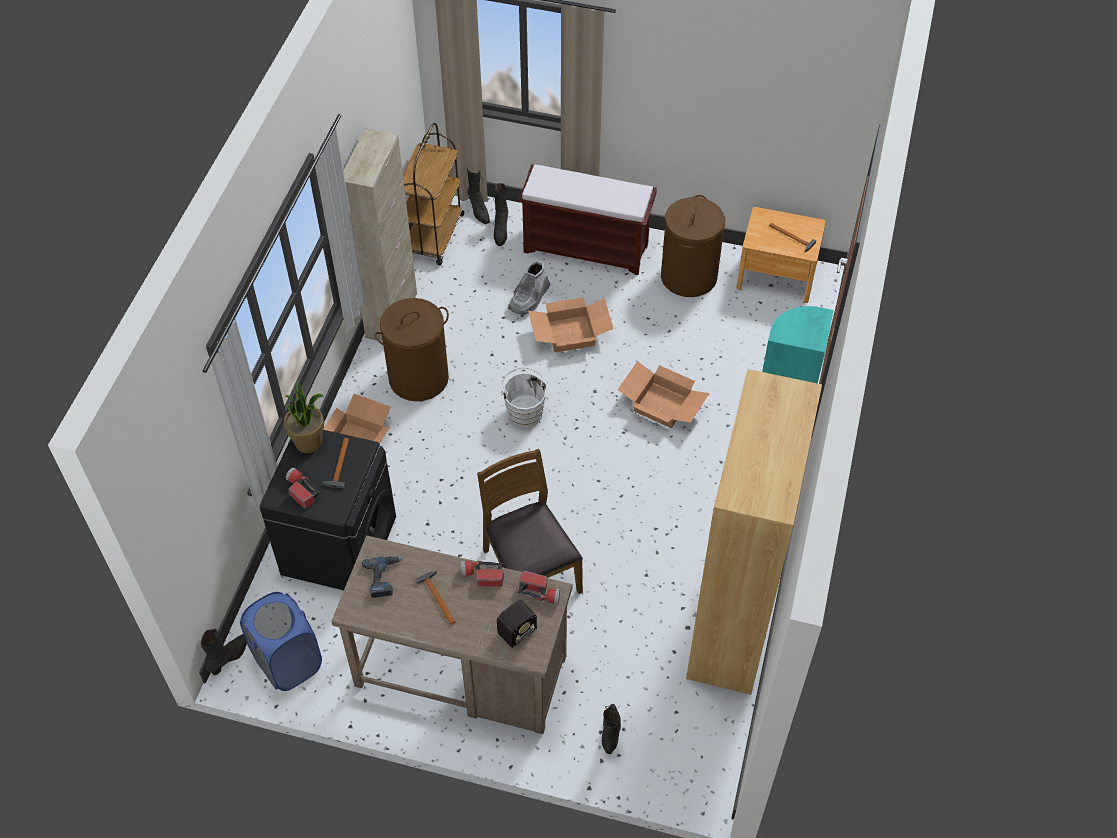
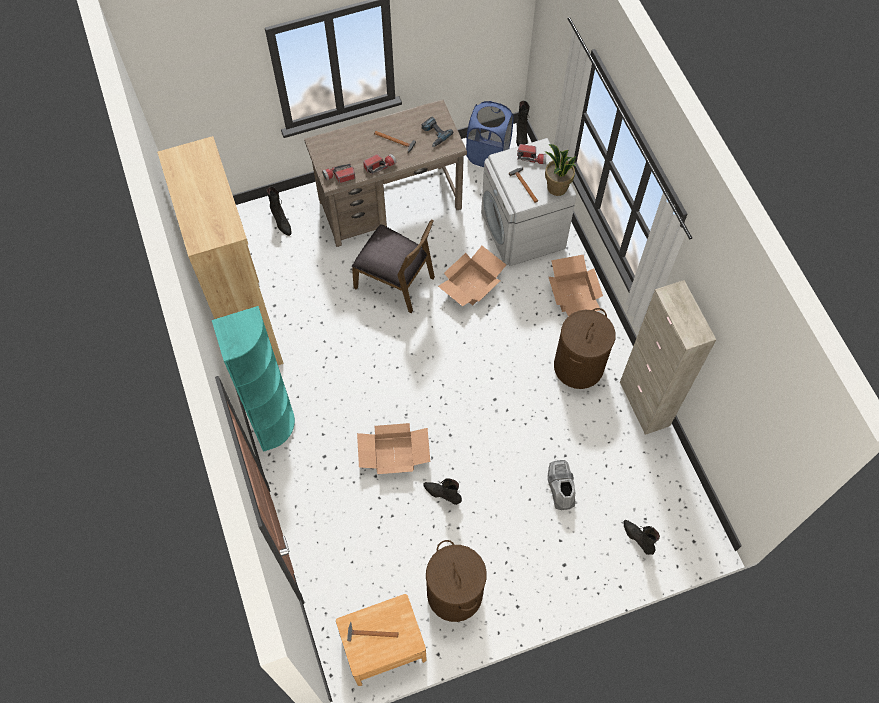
camera: 145 degrees right, 10 degrees up
black washing machine [260,430,396,590] -> white washing machine [481,138,576,266]
brown cart [403,123,464,266] -> none
black boot [467,167,490,224] -> black boot moved to [423,478,462,505]
radio [479,600,537,658] -> none
white bucket [501,368,548,428] -> none
brown bench [518,164,657,275] -> none
cardboard box [528,297,614,352] -> cardboard box moved to [438,246,506,306]

